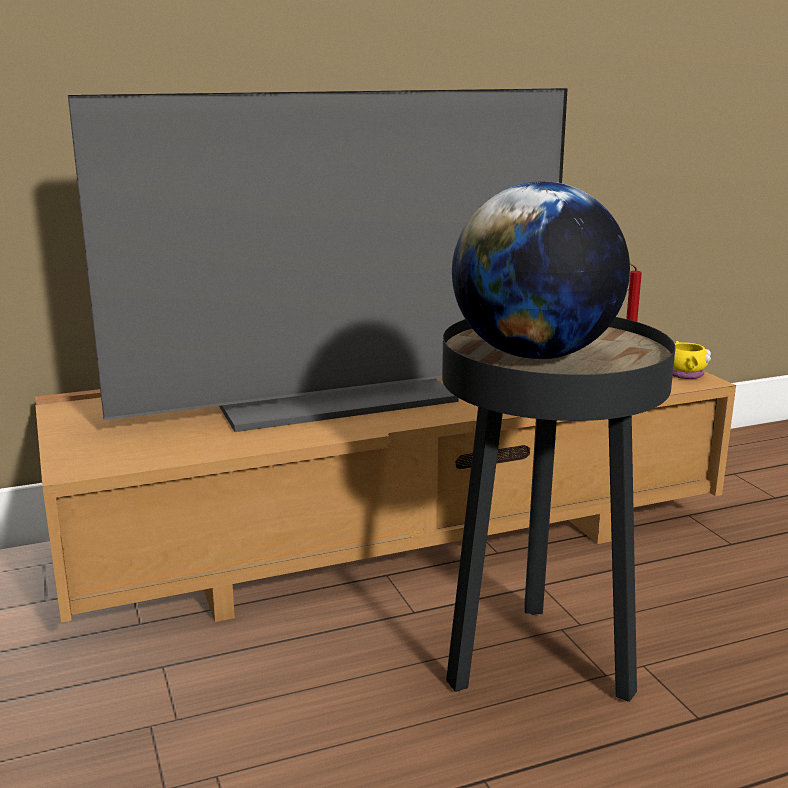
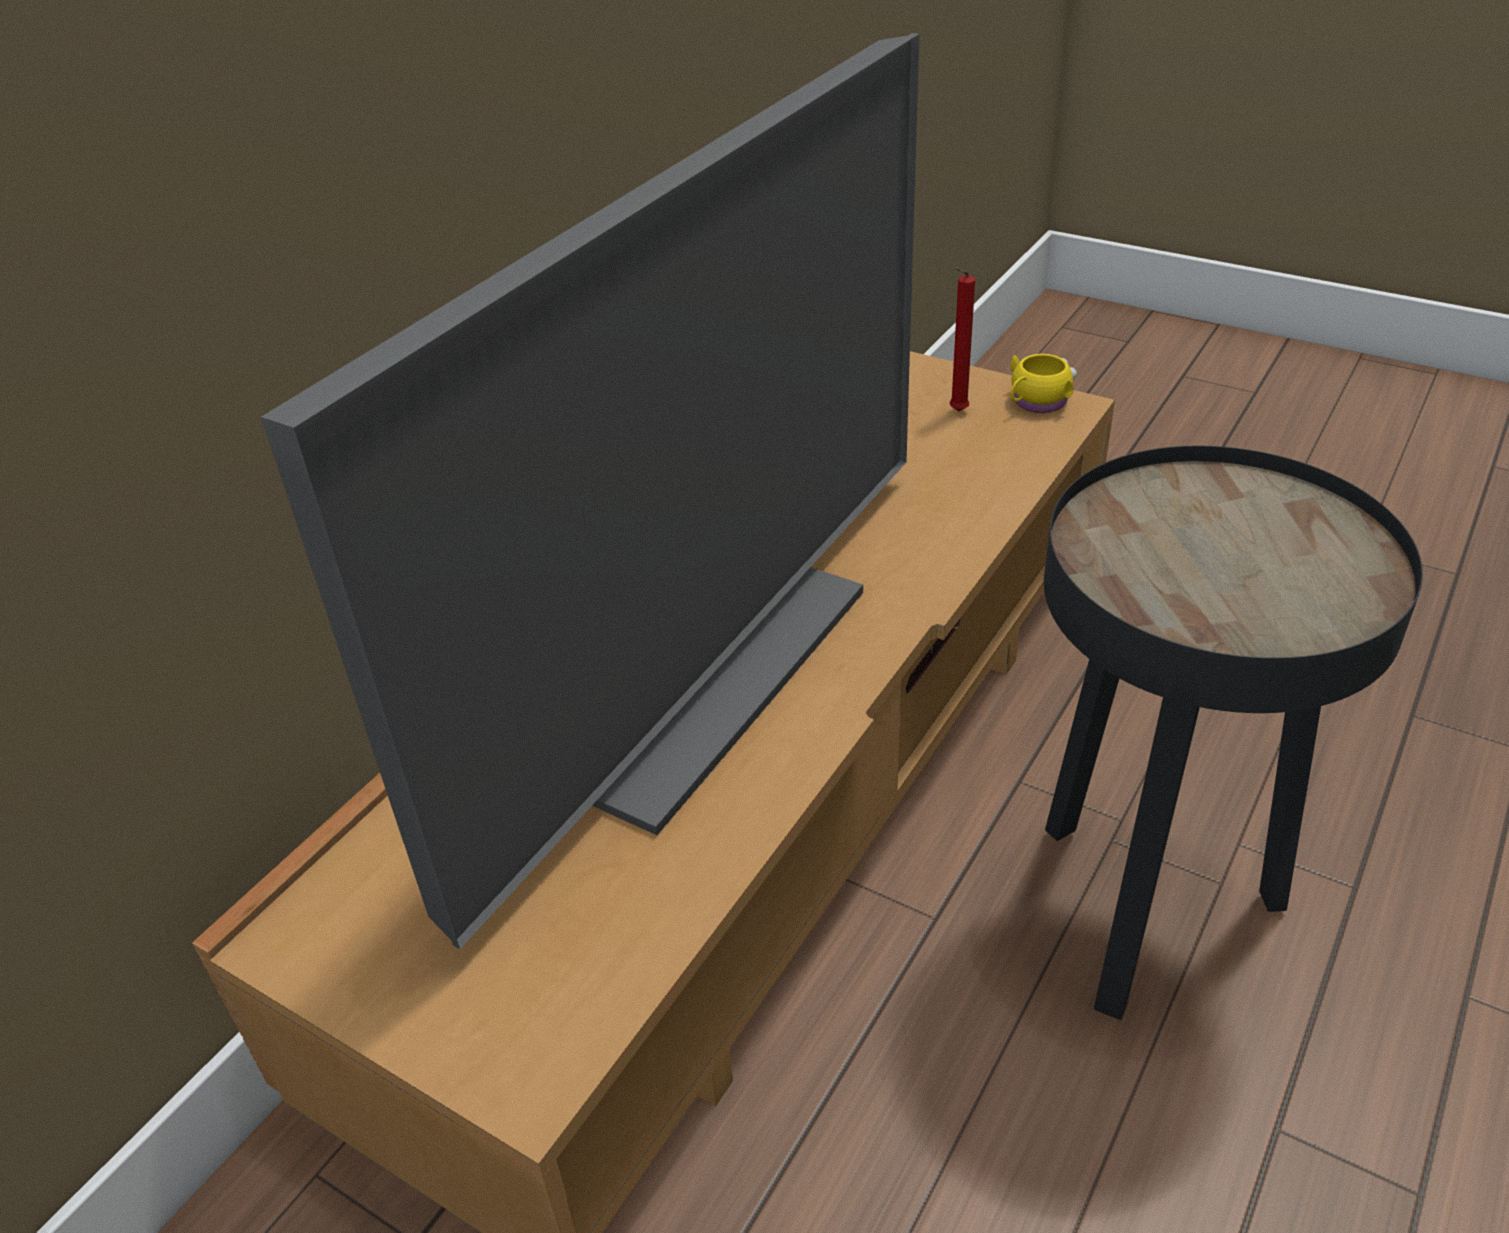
camera: 35 degrees left, 20 degrees up
globe [452,182,630,359] -> none

